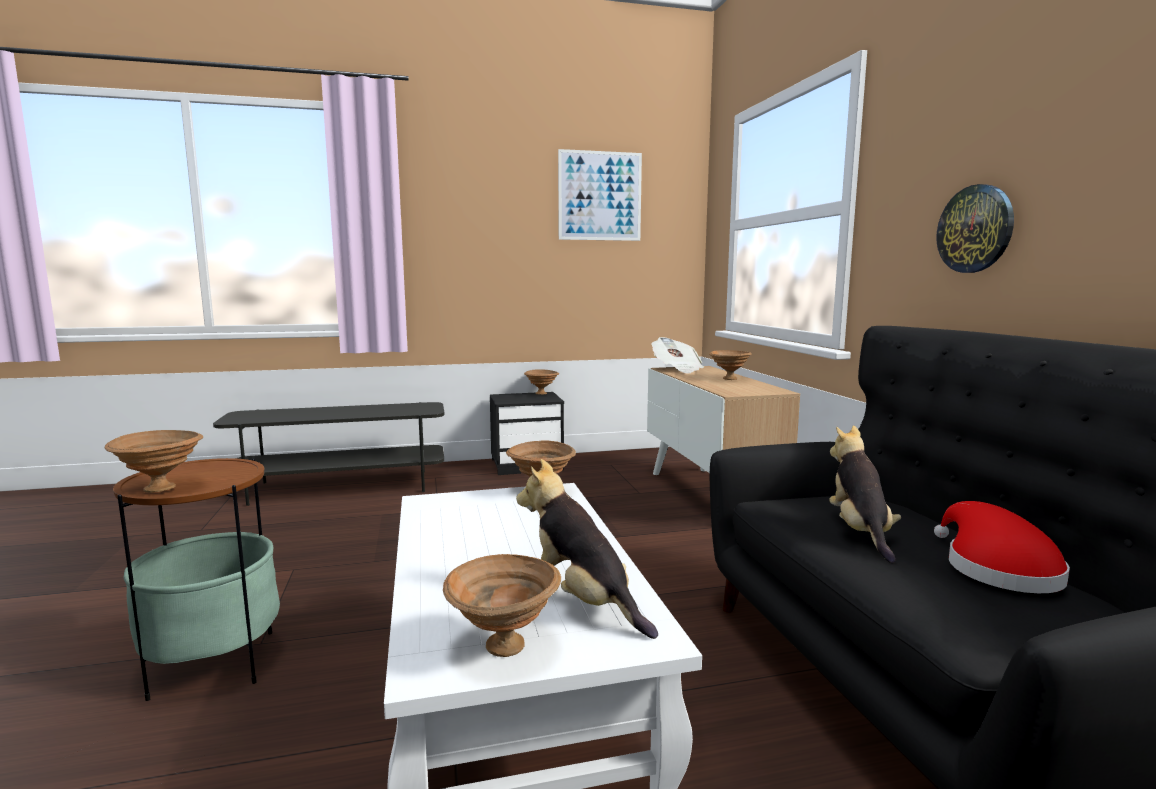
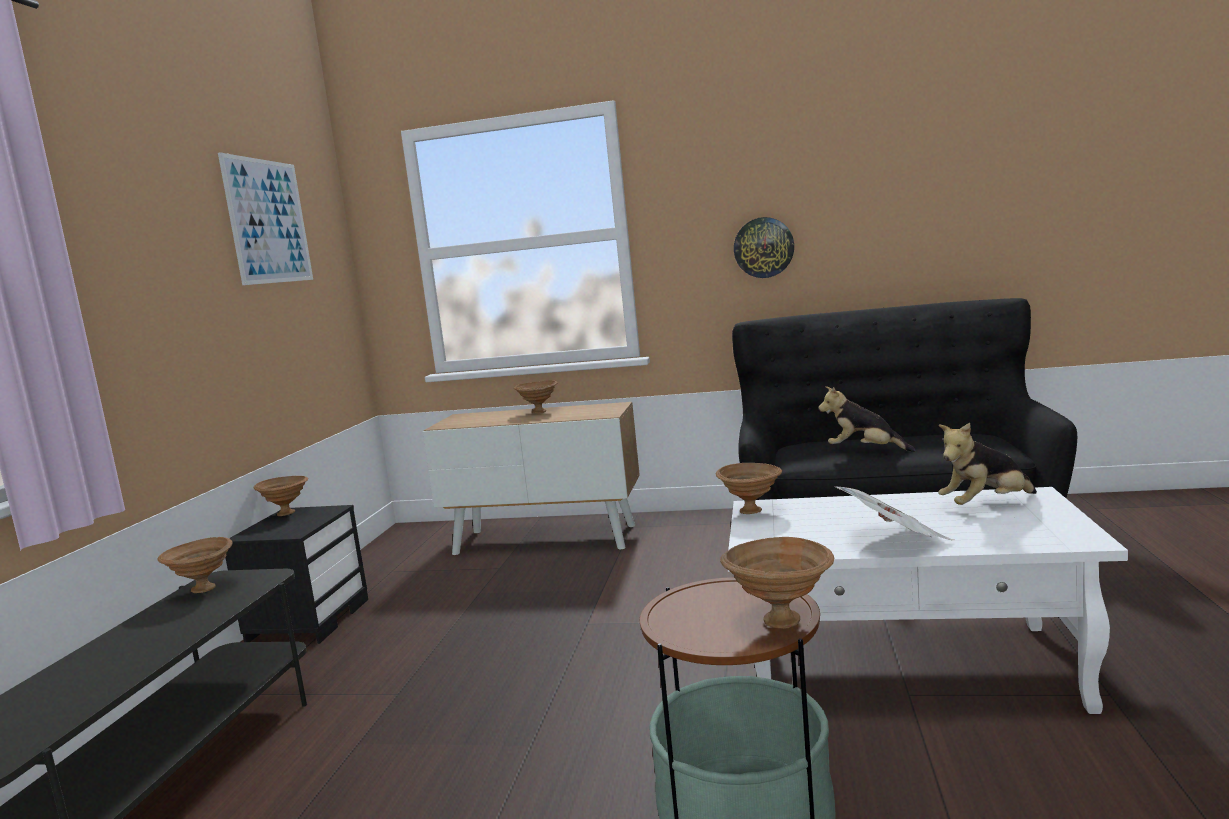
camera: 65 degrees left, 0 degrees up
brown bowl [443,554,561,657] -> brown bowl moved to [157,537,233,593]
newspaper [651,337,704,373] -> newspaper moved to [836,487,954,540]
red hat [934,501,1070,593] -> none

